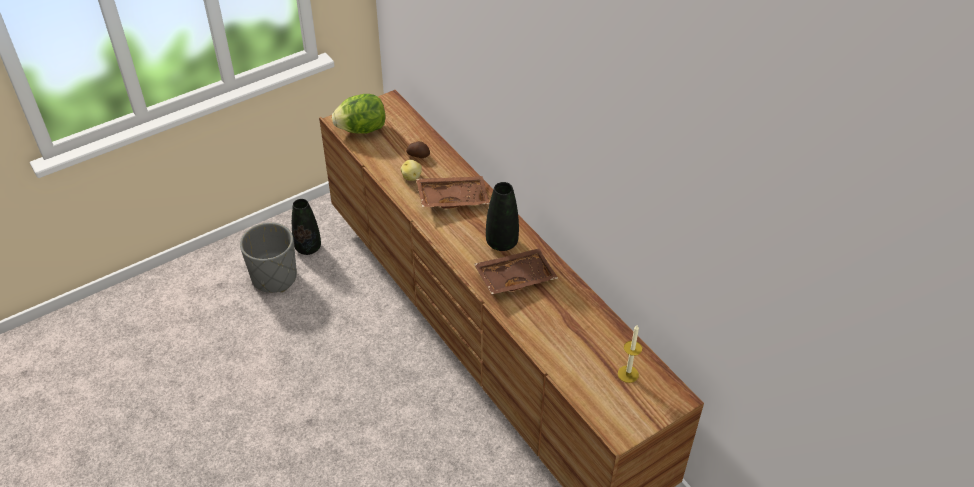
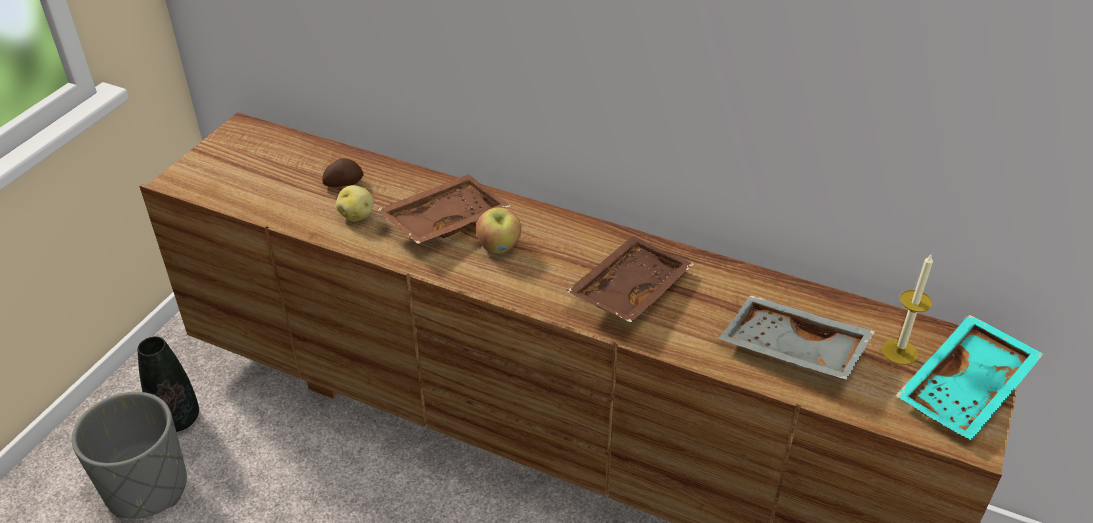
camera: 30 degrees left, 5 degrees down
lettuce [332,94,385,134] -> none
black vase [486,182,519,251] -> none
none -> apple [476,208,521,253]
none -> grey tray [718,295,875,380]
none -> turquoise tray [896,314,1044,440]

